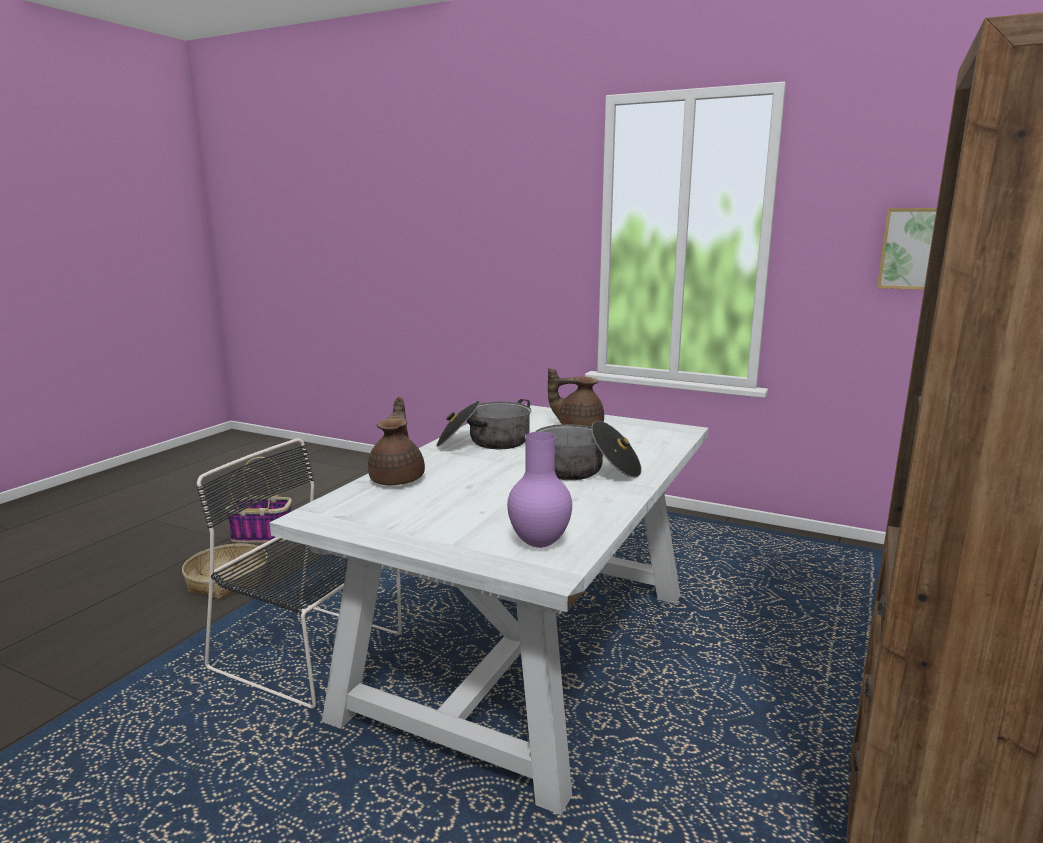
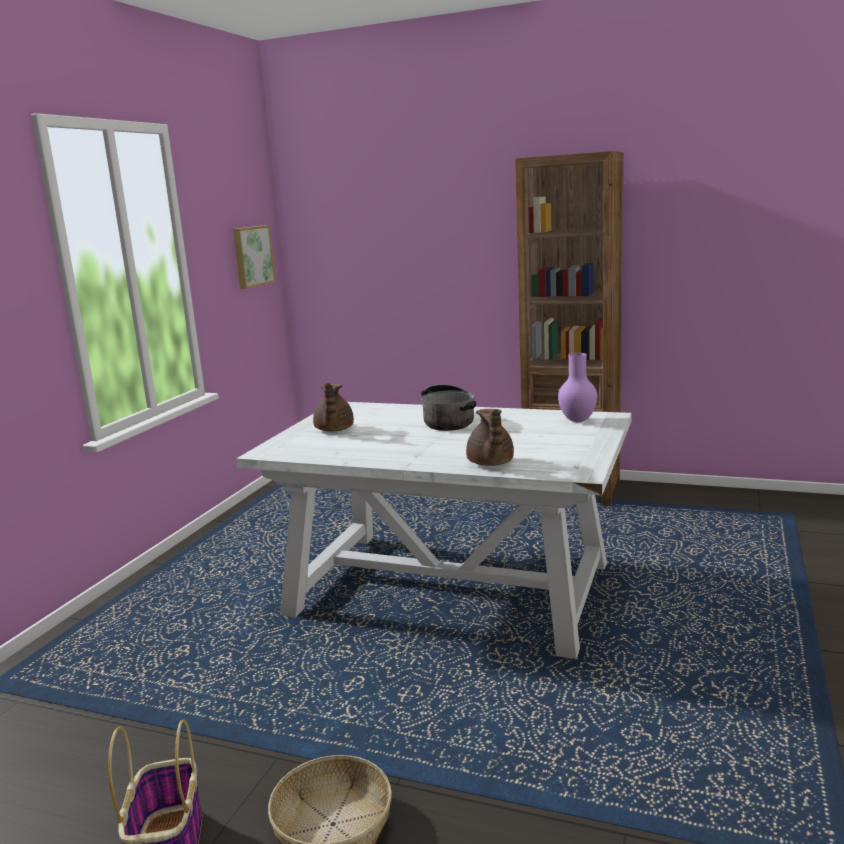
camera: 95 degrees left, 0 degrees up
black chair [197,438,402,709] -> none
brown teapot [368,397,425,485] -> brown teapot turned 90 degrees counterclockwise [466,409,514,466]
cooking pot [436,399,531,449] -> none

